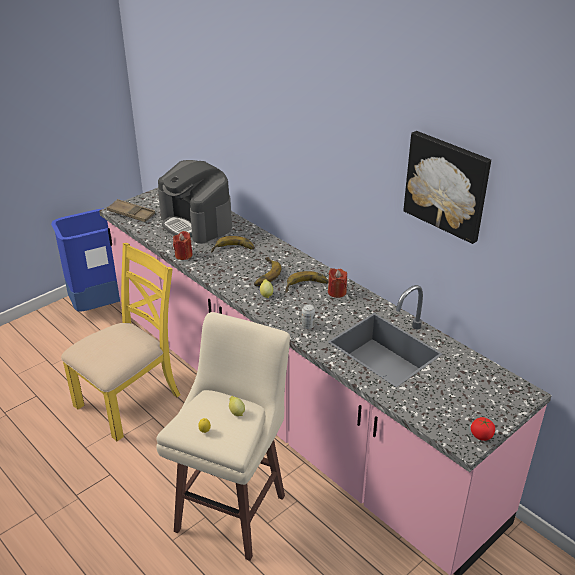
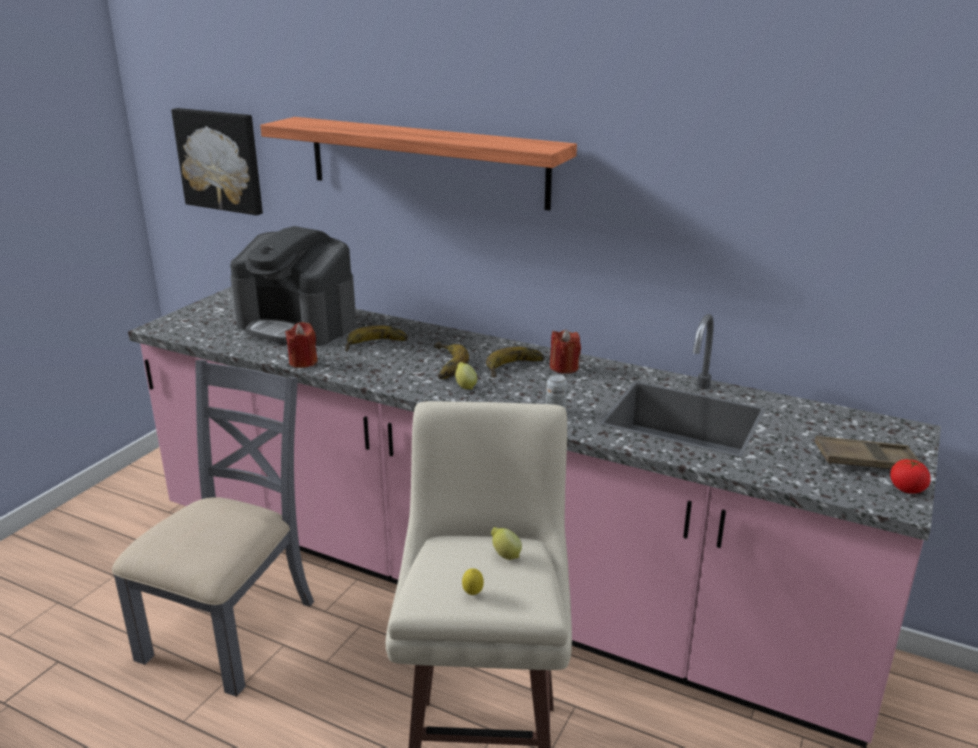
camera: 20 degrees left, 10 degrees down
blue trash can [51,208,120,312] -> none
yellow chair [61,243,181,441] -> grey chair [112,360,314,697]
brown tray [107,199,155,222] -> brown tray moved to [815,436,920,469]
picture [403,131,491,244] -> picture moved to [171,108,263,215]
none -> shelf [260,117,577,211]

